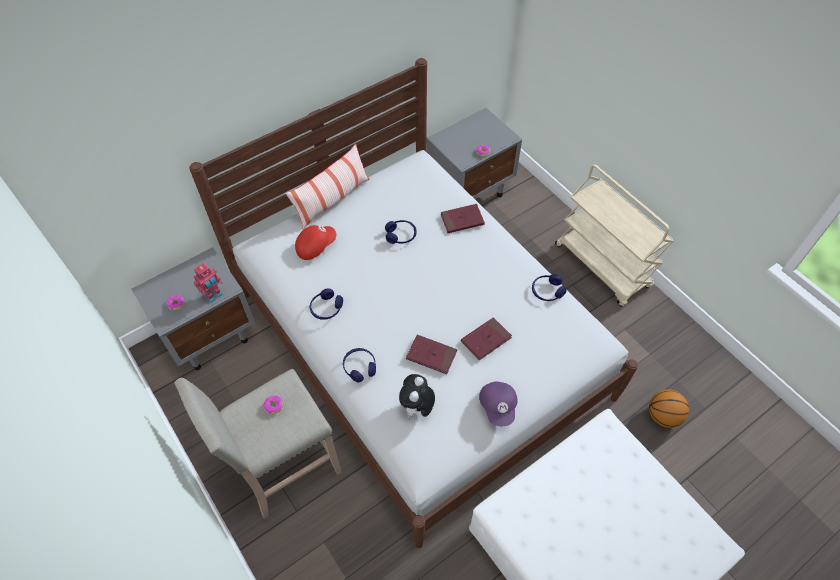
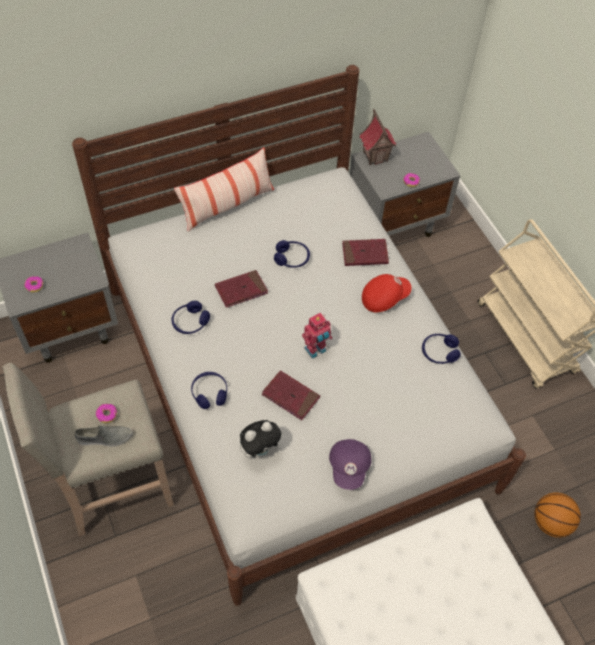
camera: 10 degrees right, 0 degrees up
toy robot [194,263,223,303] -> toy robot moved to [302,312,332,359]
red cap [295,225,336,260] -> red cap moved to [362,274,412,312]
plush toy [399,374,435,419] -> plush toy turned 150 degrees counterclockwise [240,420,282,458]
red book [461,317,512,360] -> red book moved to [215,270,268,308]
none -> grey shoe [75,425,133,447]
none -> toy house [360,109,396,165]

